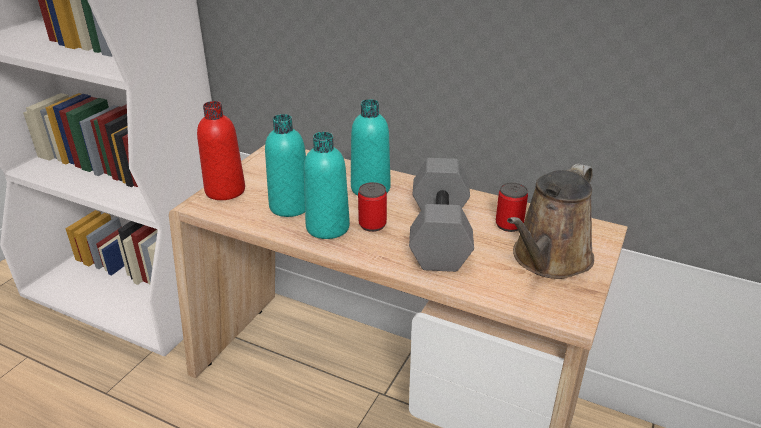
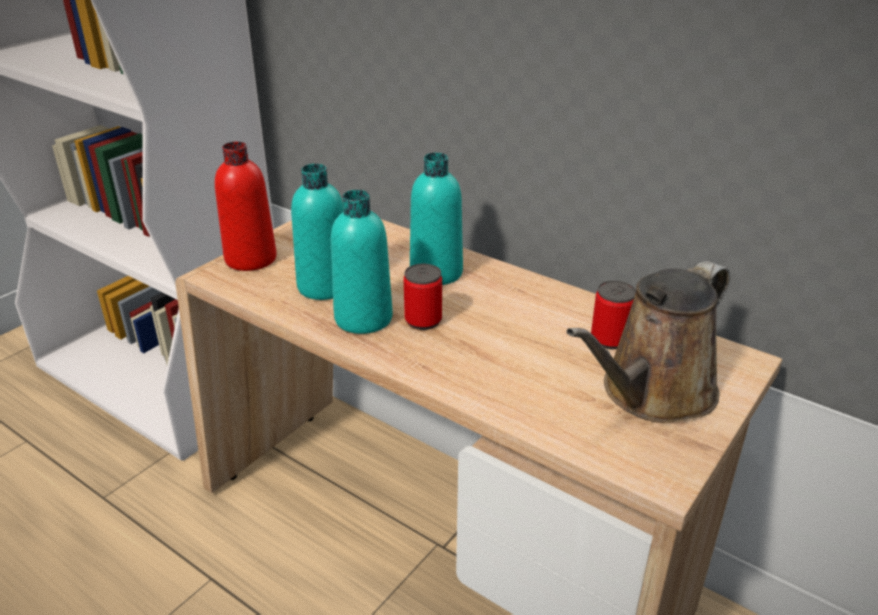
camera: 10 degrees right, 0 degrees up
grey dumbbell [409,158,474,272] -> none

